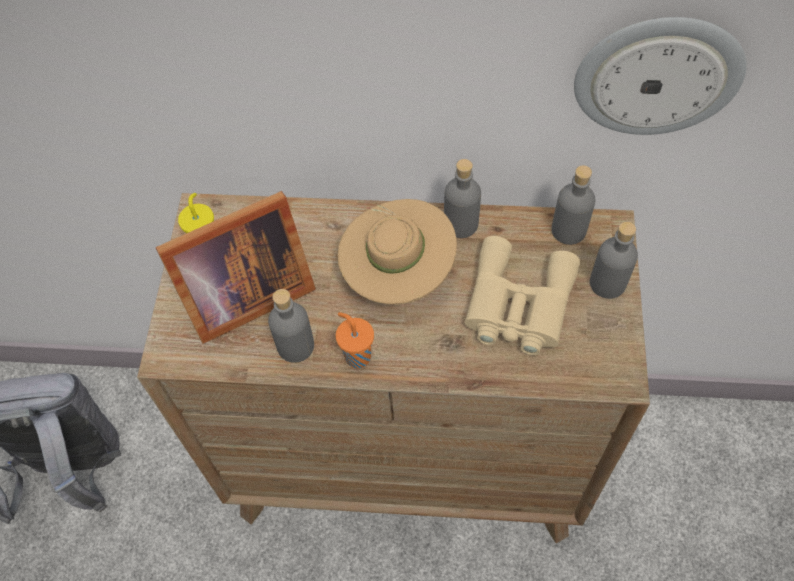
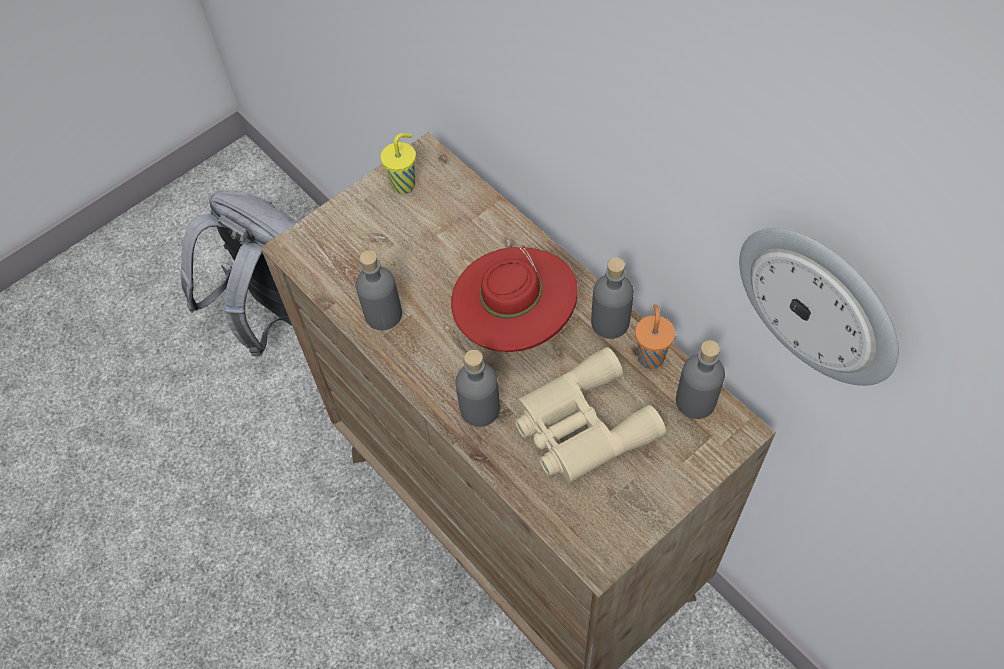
camera: 45 degrees right, 0 degrees up
picture frame [156,191,316,344] -> none
orange cup [336,312,374,368] -> orange cup moved to [635,304,675,369]
beige hat [338,199,457,304] -> red hat [451,245,578,352]
grey bottle [590,222,638,299] -> grey bottle moved to [456,350,500,427]

